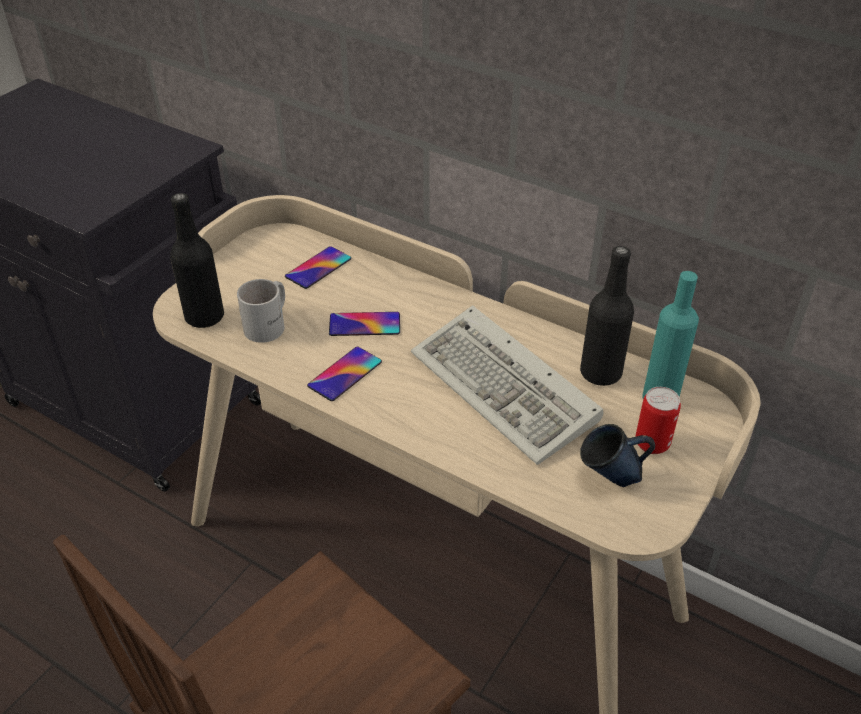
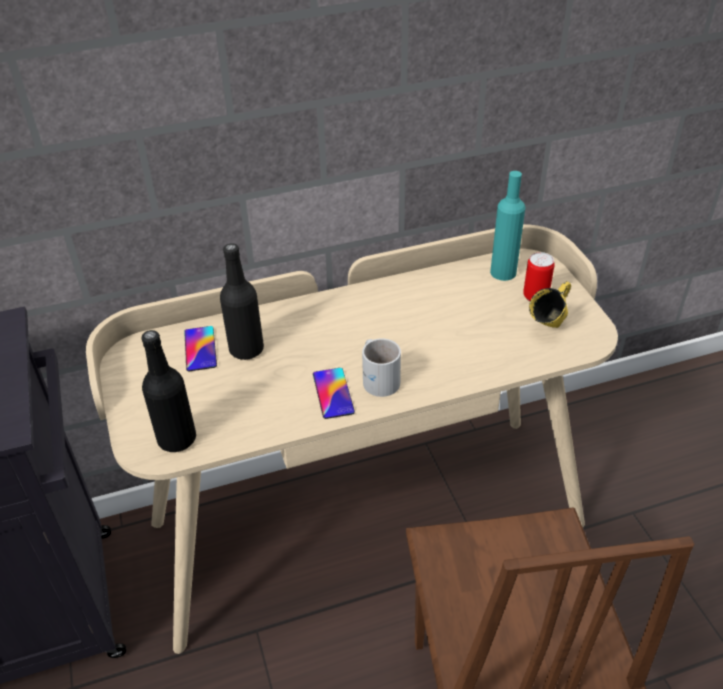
camera: 50 degrees left, 0 degrees up
white mug [237,279,285,343] -> white mug moved to [362,338,401,397]
phone [329,312,400,336] -> none
keyboard [411,305,603,465] -> none
black bottle [580,246,634,386] -> black bottle moved to [220,243,264,360]
blue mug [580,424,655,487] -> yellow mug [529,281,571,328]

